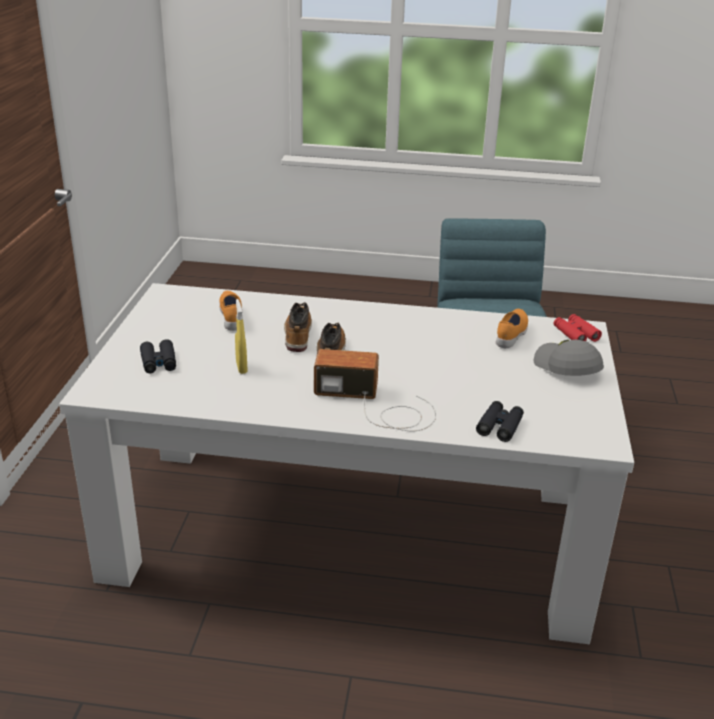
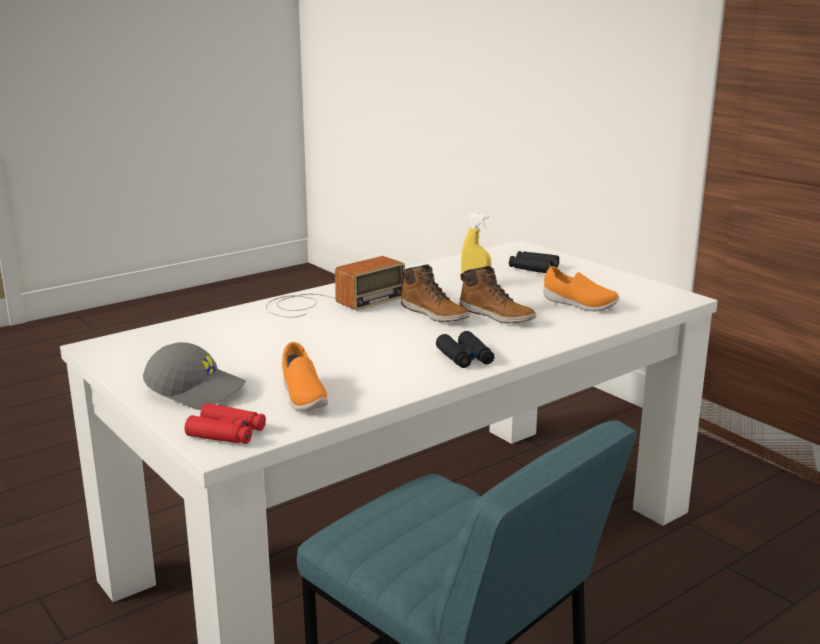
camera: 135 degrees right, 10 degrees down
black binoculars [476,401,524,442] -> black binoculars moved to [436,331,494,368]

